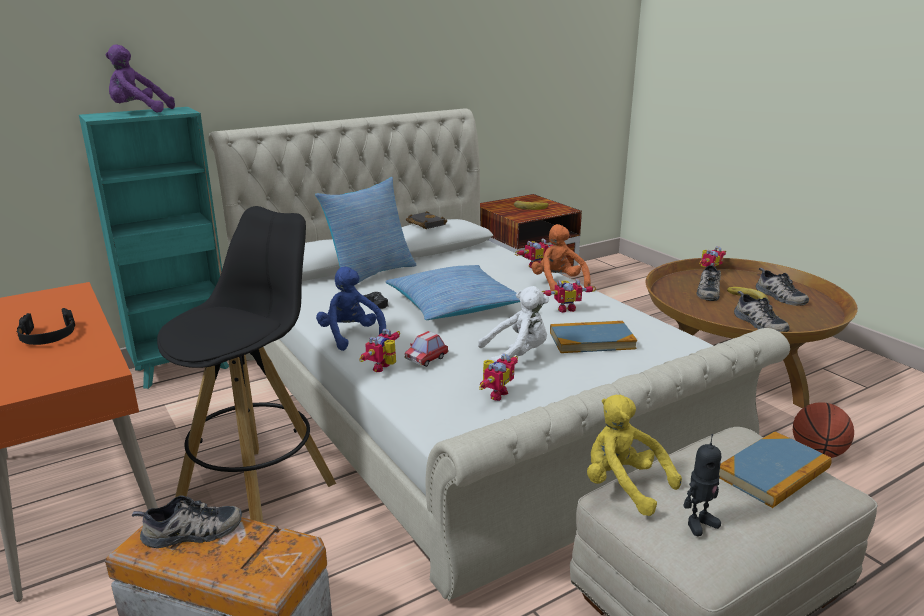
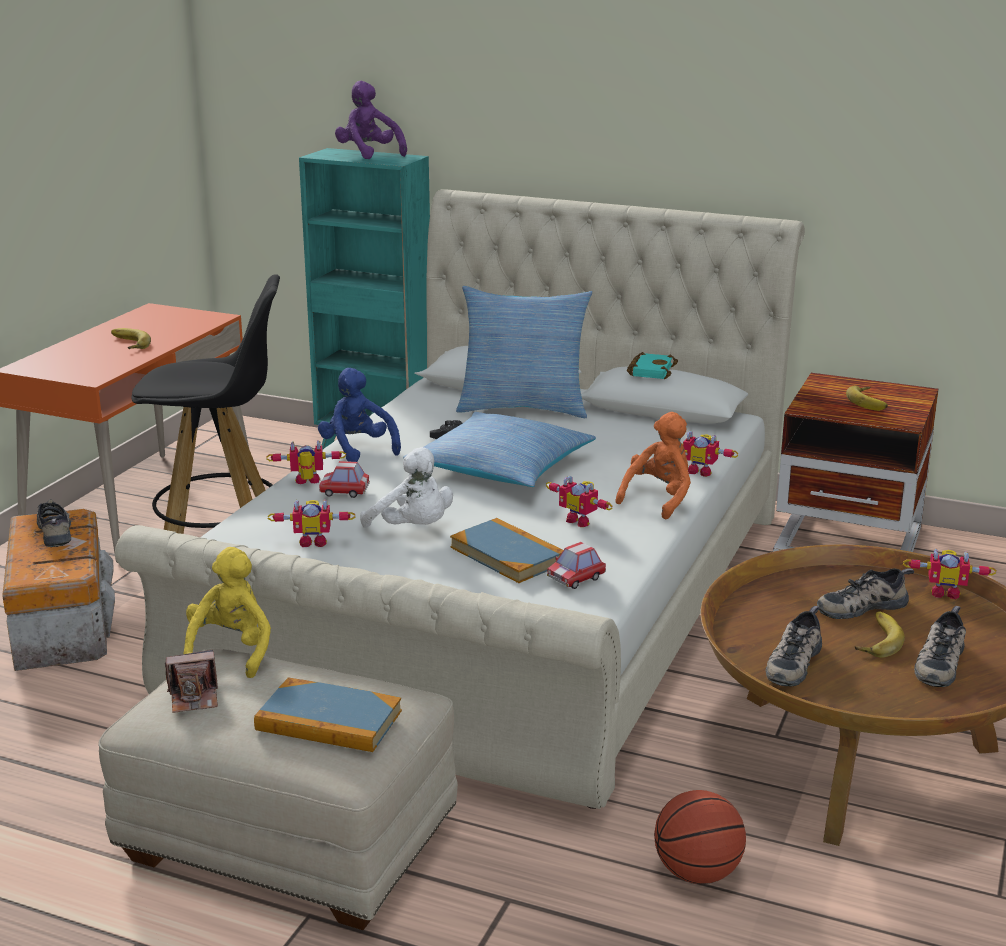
camera: 55 degrees right, 0 degrees up
black headphones [16,308,75,345] -> banana [111,328,151,349]
shoe [132,495,242,548] -> shoe turned 150 degrees counterclockwise [37,499,71,547]
blue plush toy [316,267,386,351] -> blue plush toy turned 60 degrees counterclockwise [318,368,401,462]
black book [406,211,447,229] -> turquoise book [627,352,678,379]
toy robot [683,434,721,536] -> camera [165,650,218,713]
none -> toy car [547,542,606,589]

